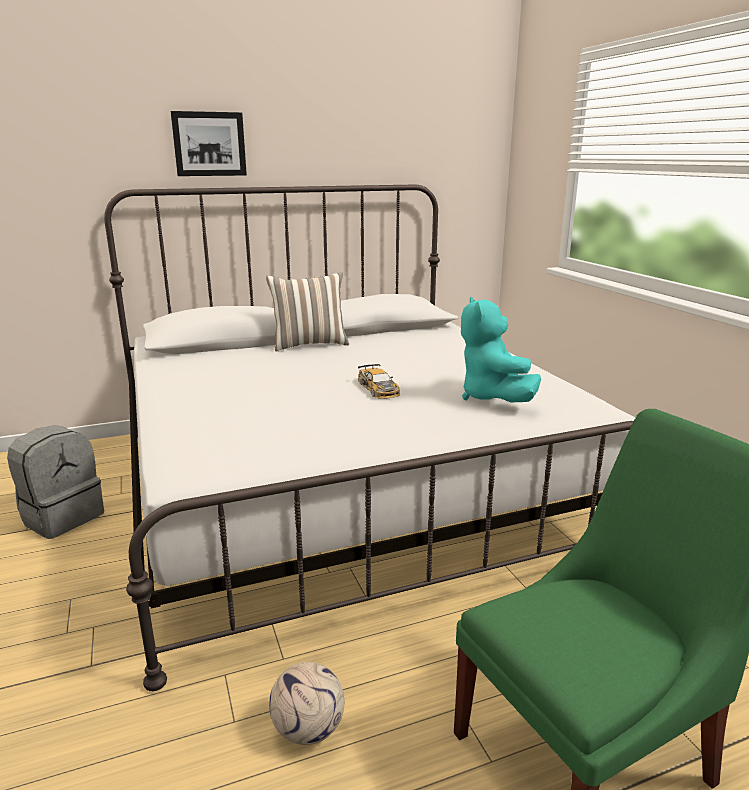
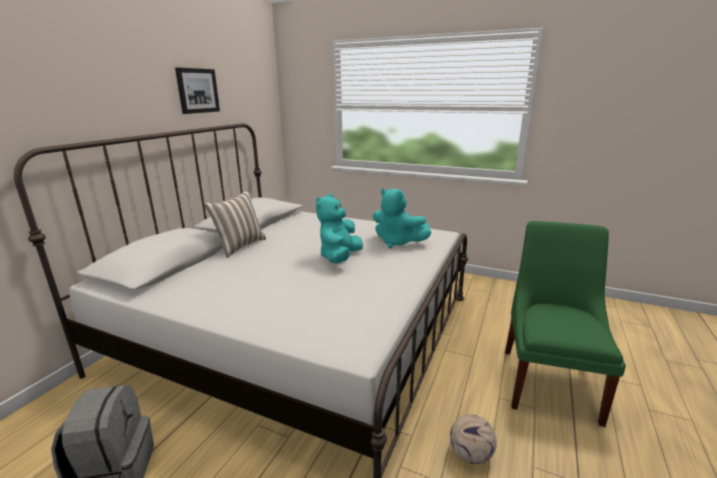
camera: 45 degrees left, 0 degrees up
picture [171,111,247,176] -> picture moved to [175,67,220,114]
toy car [358,364,400,399] -> turquoise plush toy [316,194,363,263]

